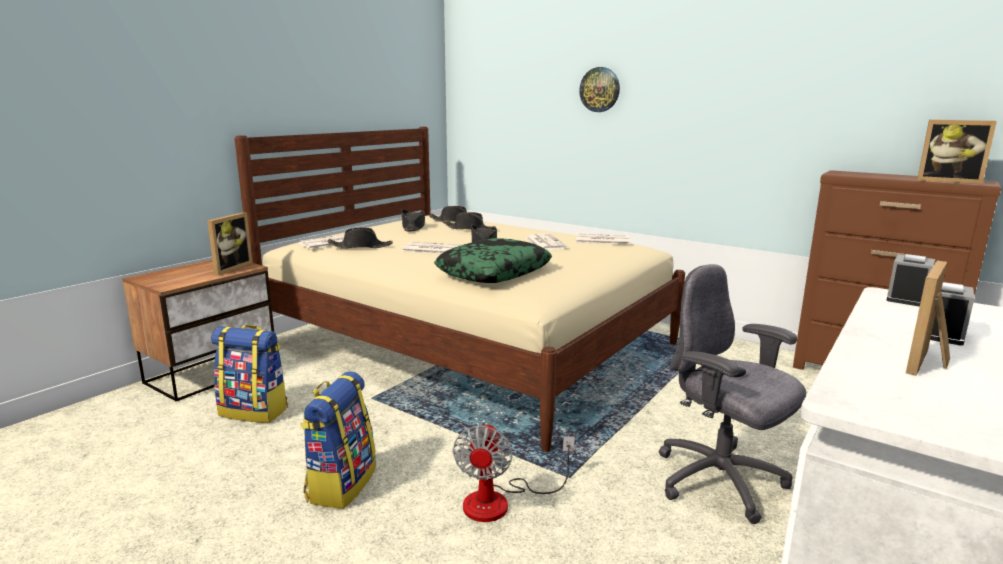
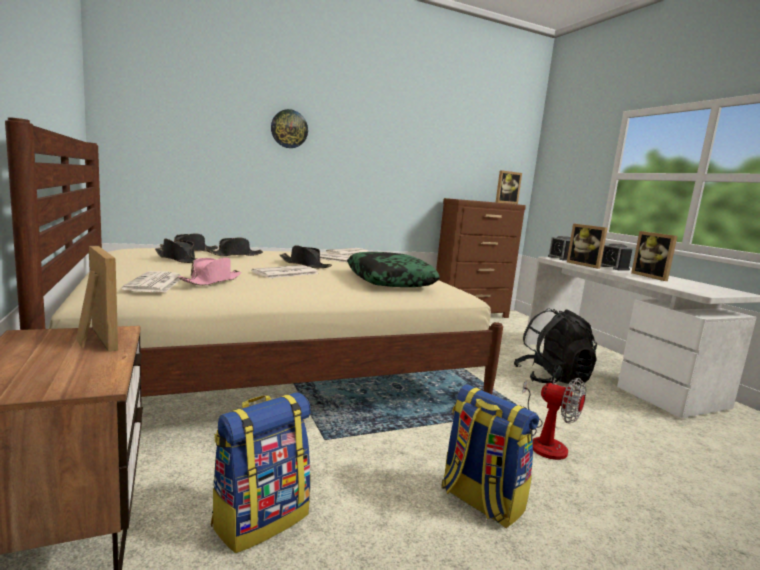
camera: 60 degrees left, 5 degrees down
black hat [328,227,393,249] -> pink hat [179,258,241,286]
grey office chair [659,264,806,524] -> black backpack [514,309,597,384]
none -> picture frame [567,224,607,269]

